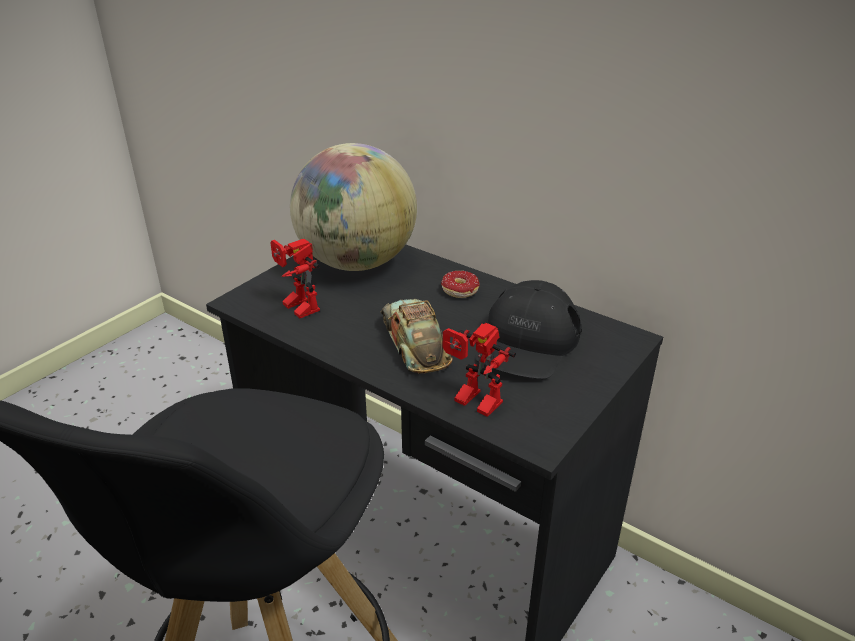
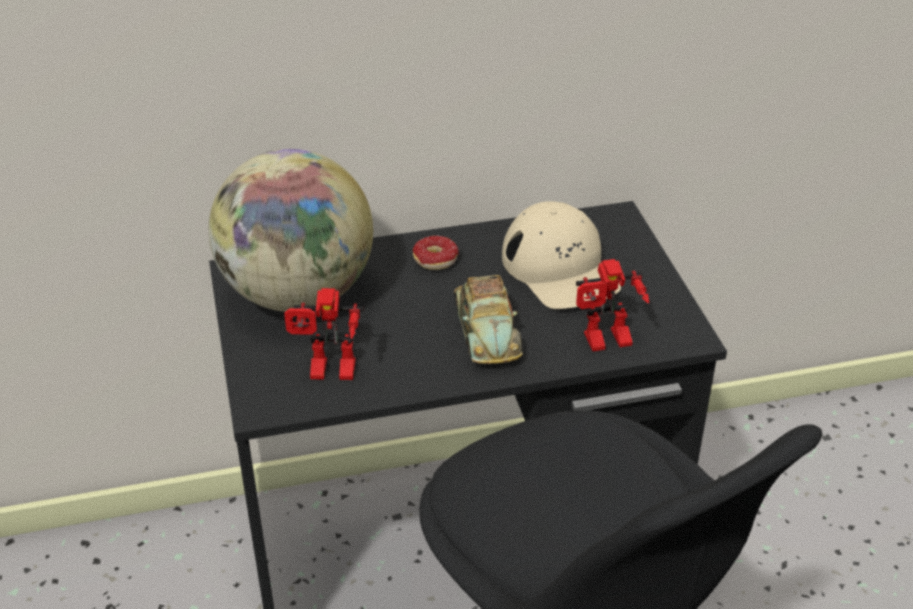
camera: 50 degrees left, 5 degrees up
toy car [381,299,453,374] -> toy car turned 120 degrees counterclockwise [454,275,523,364]
black cap [475,280,581,379] -> beige cap [502,201,621,309]

